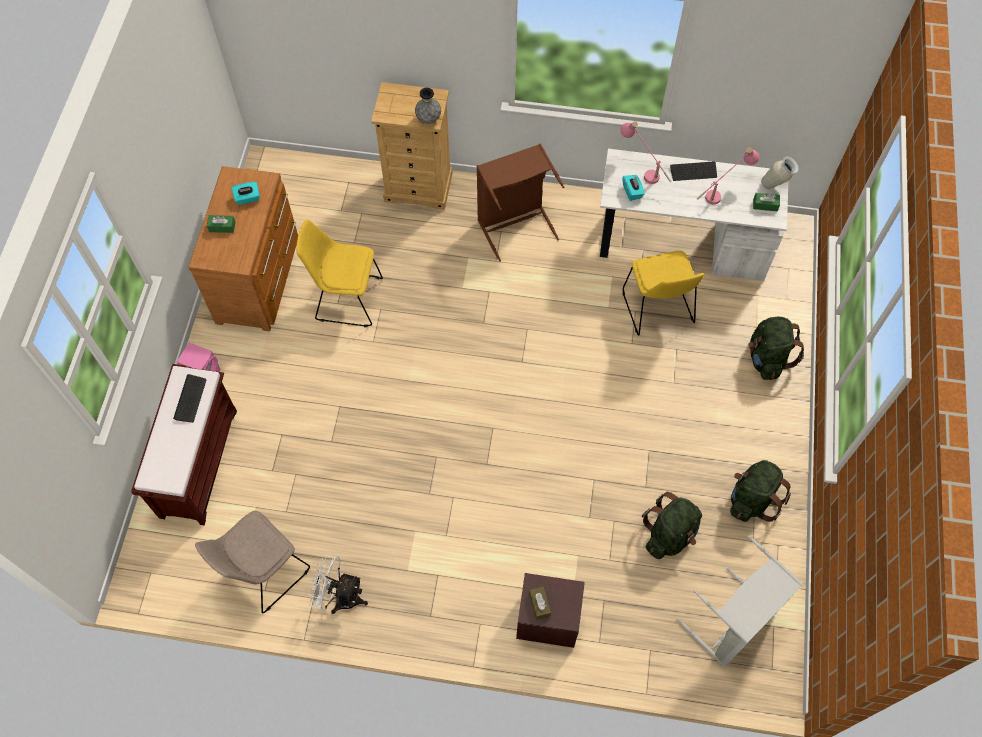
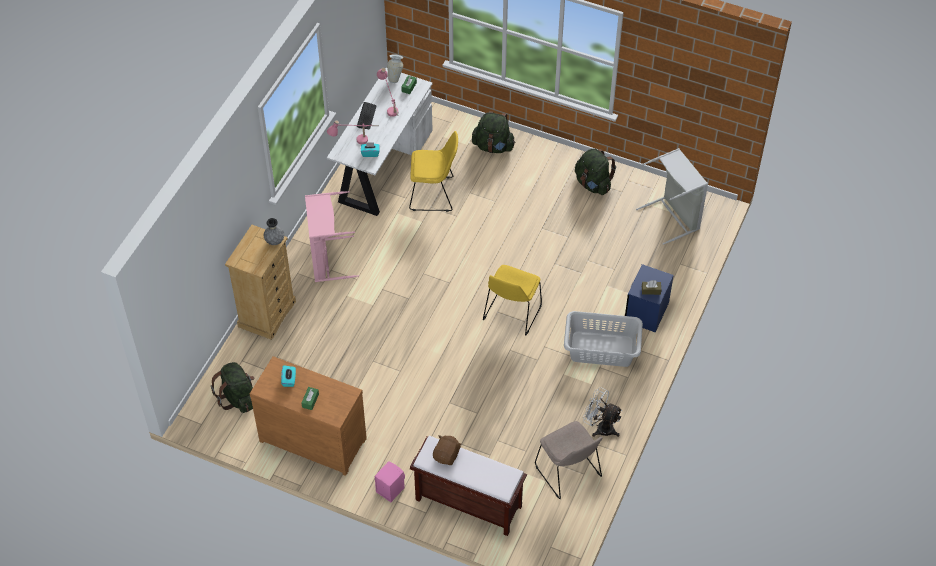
camera: 75 degrees left, 10 degrees down
keyboard [173,374,206,423] -> brown plush toy [433,435,461,465]
yellow chair [296,220,383,327] -> yellow chair moved to [483,265,542,336]
white fan [309,555,368,614] -> white fan turned 90 degrees clockwise [583,387,622,437]
brown laundry basket [476,144,564,262] -> pink laundry basket [305,191,359,282]
brown nightstand [516,573,585,648] -> blue nightstand [625,264,674,333]
green backpack [642,492,702,559] -> green backpack moved to [211,362,254,413]
none -> grey laundry basket [564,311,643,367]

